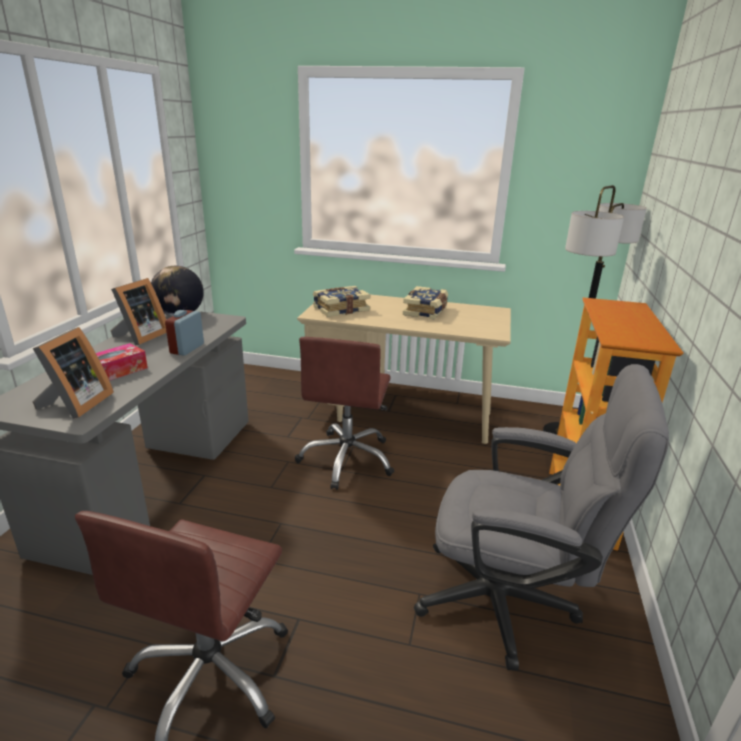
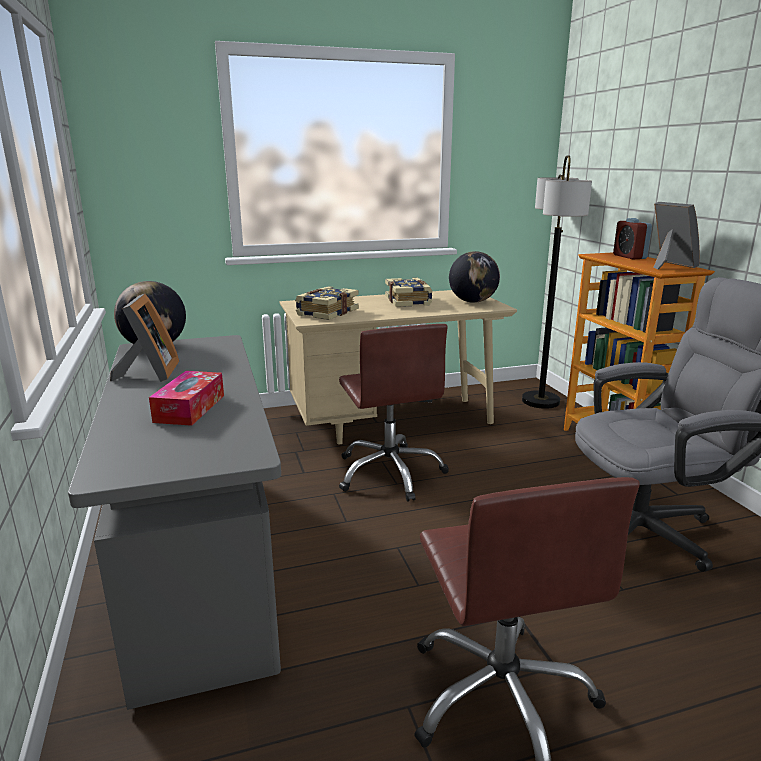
camera: 30 degrees left, 5 degrees down
picture frame [32,327,114,419] -> picture frame moved to [654,202,700,269]
alarm clock [165,310,204,356] -> alarm clock moved to [613,218,652,259]
none -> globe [449,251,500,303]

